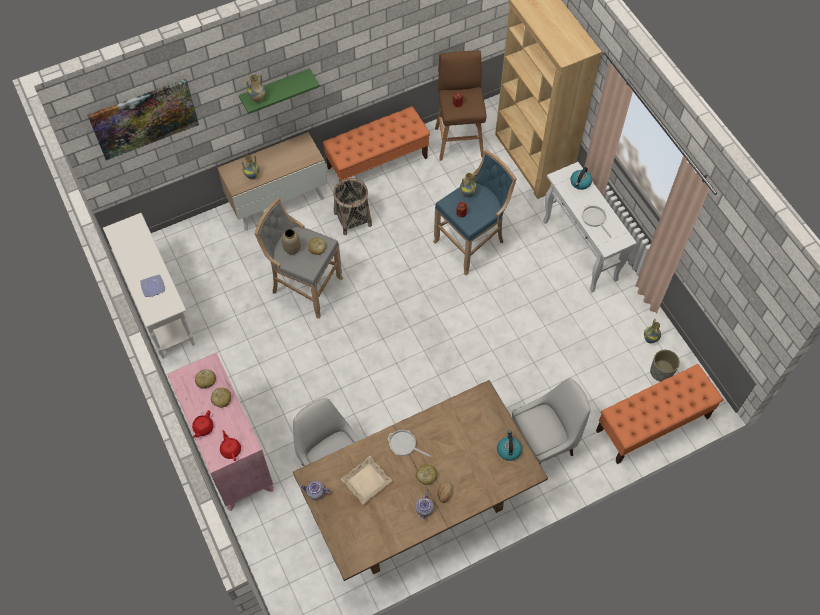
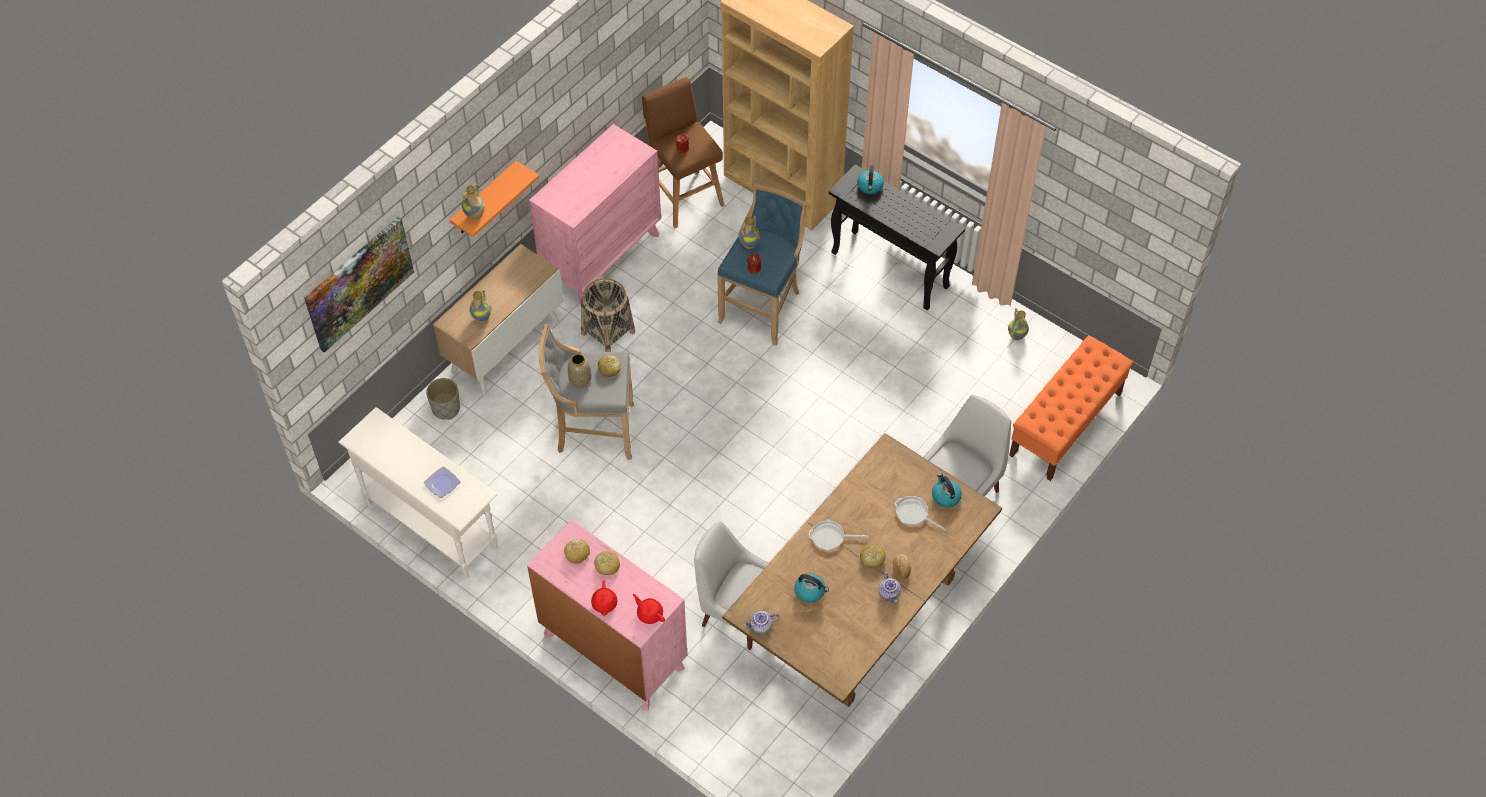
camera: 25 degrees left, 5 degrees down
green shelf [239,68,320,114] -> orange shelf [449,161,539,237]
orange bench [323,106,430,181] -> pink dresser [529,124,661,304]
beige tray [341,456,393,505] -> kettle [795,574,829,603]
white console table [543,162,637,293] -> black console table [828,165,965,310]
frying pan [582,205,612,238] -> frying pan moved to [894,496,946,531]
grey planter [650,350,680,382] -> grey planter moved to [426,378,460,420]

